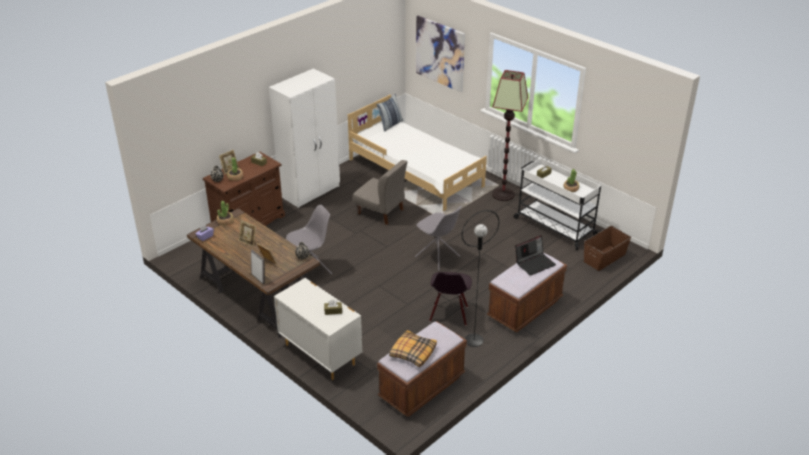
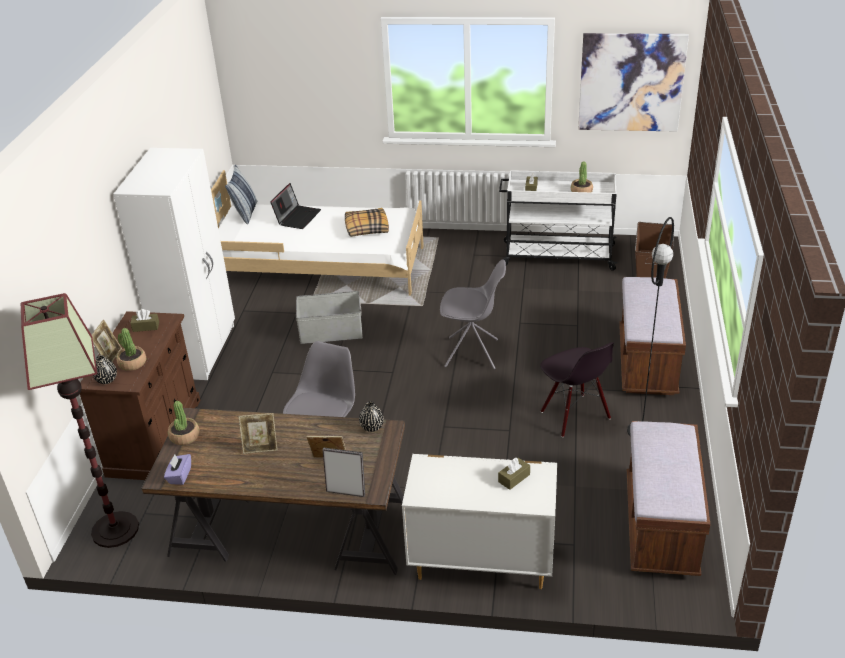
camera: 35 degrees left, 0 degrees up
grey chair [353,160,407,225] -> grey storage box [296,291,363,344]
pillow [389,330,437,367] -> pillow moved to [345,208,389,237]
picture [416,16,465,92] -> picture moved to [578,33,689,132]
floor lamp [492,70,528,201] -> floor lamp moved to [21,293,139,548]
laptop [515,235,556,276] -> laptop moved to [270,183,321,229]

